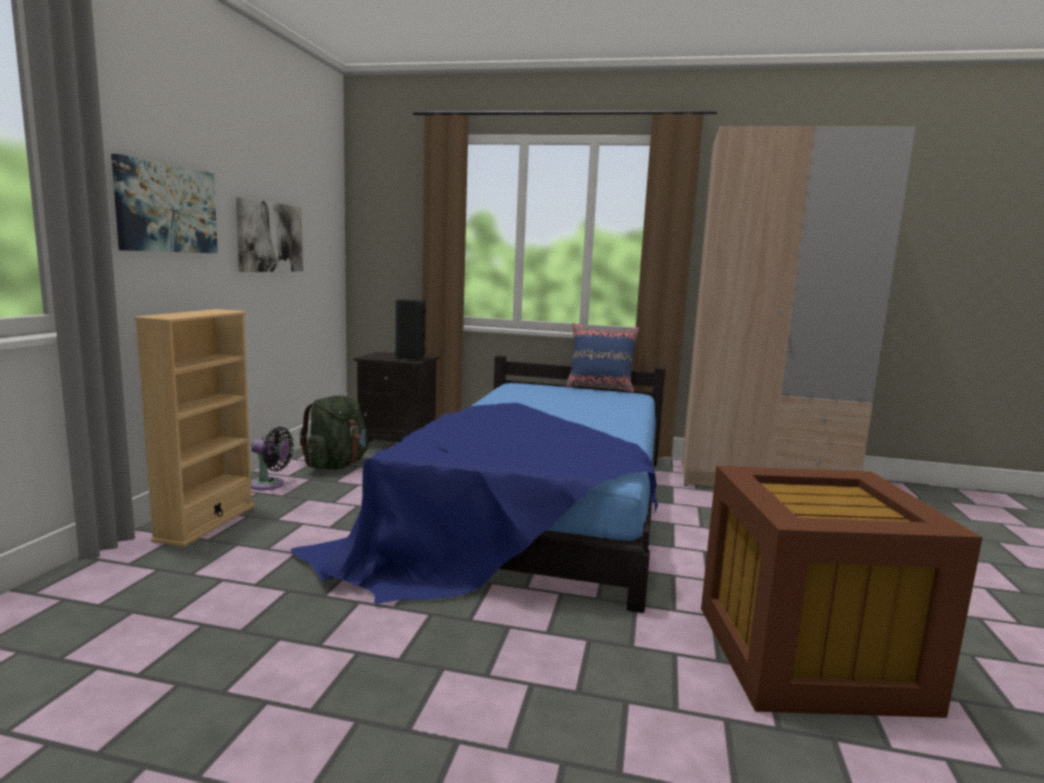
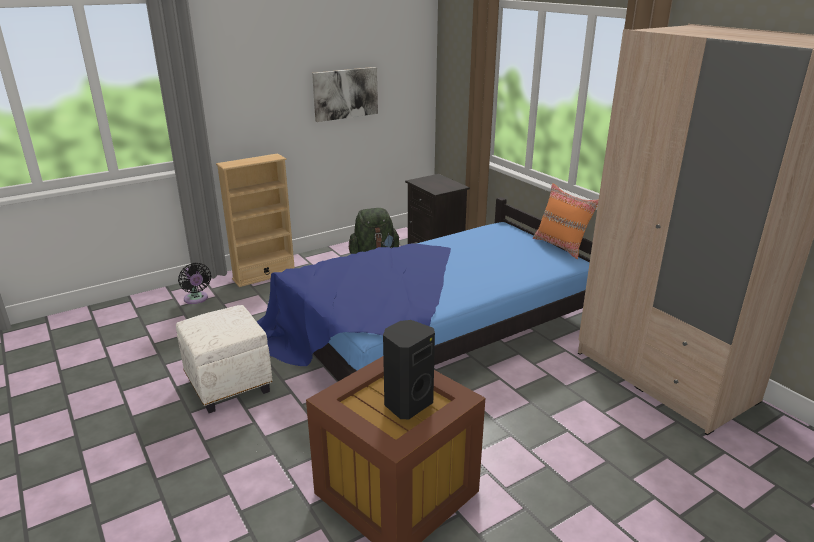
camera: 45 degrees right, 15 degrees up
picture [111,154,218,253] -> none
black fan [251,427,294,490] -> black fan moved to [178,263,211,304]
black speaker [396,299,426,360] -> black speaker moved to [383,320,435,419]
blue pillow [566,323,640,393] -> orange pillow [533,183,599,259]
none -> white ottoman [176,305,273,413]

